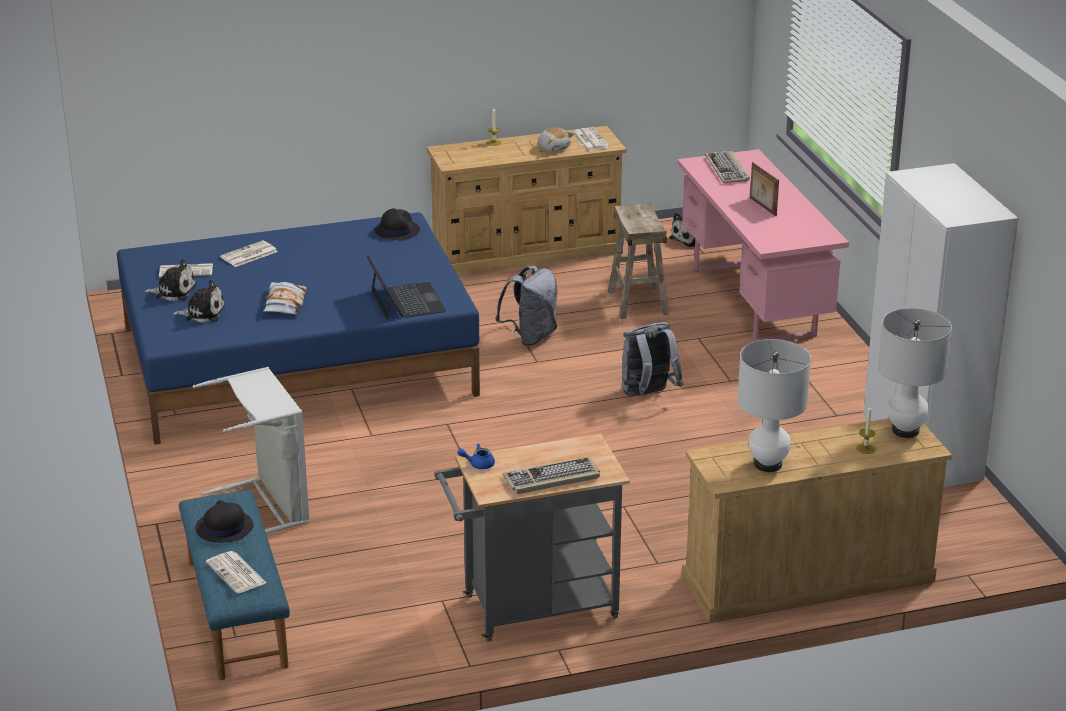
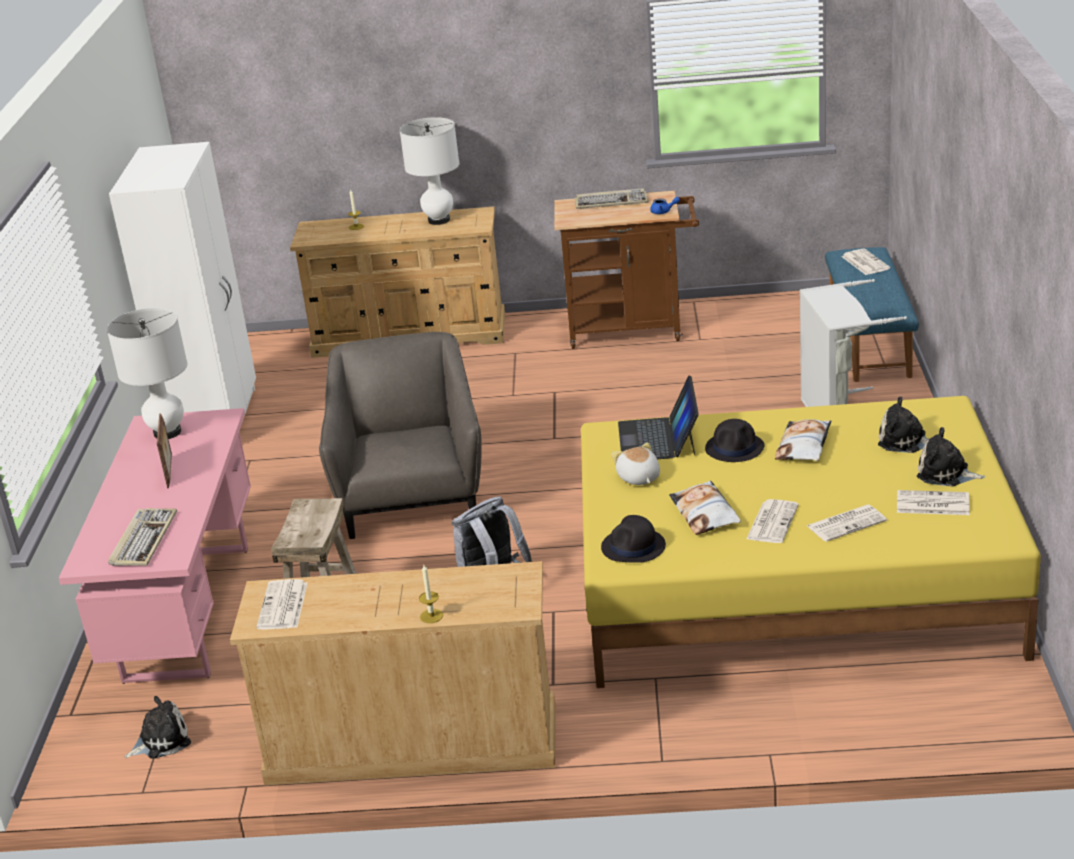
camera: 160 degrees left, 0 degrees up
blue bed [117,212,480,445] -> yellow bed [581,396,1041,688]
black hat [196,500,253,543] -> black hat moved to [705,419,765,462]
grey cart [434,434,630,641] -> brown cart [554,191,699,349]
plush toy [538,128,574,152] -> plush toy moved to [611,442,660,485]
grey backpack [622,322,683,396] -> grey armchair [319,332,482,539]
white table lamp [878,308,952,438] -> white table lamp moved to [107,308,188,439]
none -> pillow [669,480,741,535]
none -> newspaper [746,499,799,543]

